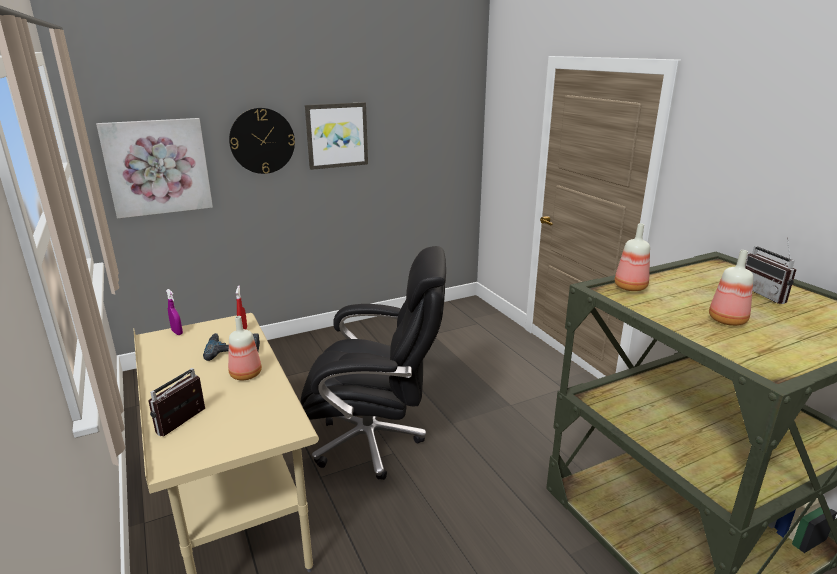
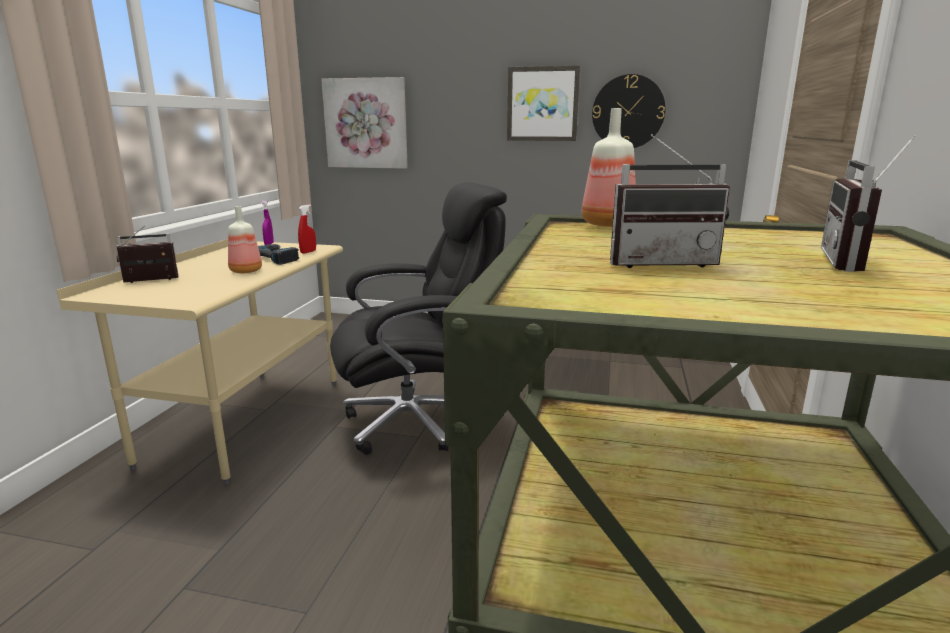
camera: 40 degrees right, 5 degrees down
wall clock [229,108,295,174] -> wall clock moved to [592,74,666,148]
black office chair [301,246,446,480] -> black office chair turned 60 degrees counterclockwise [330,182,507,455]
bottle [709,250,753,326] -> radio [610,134,730,268]

